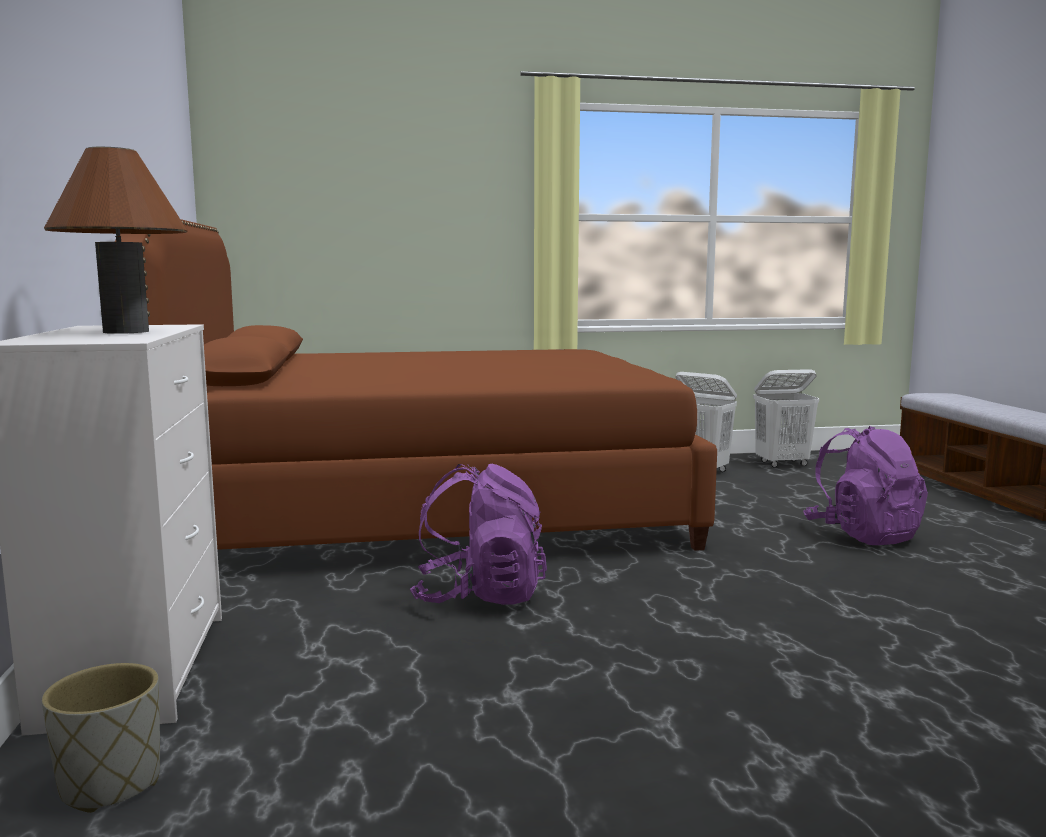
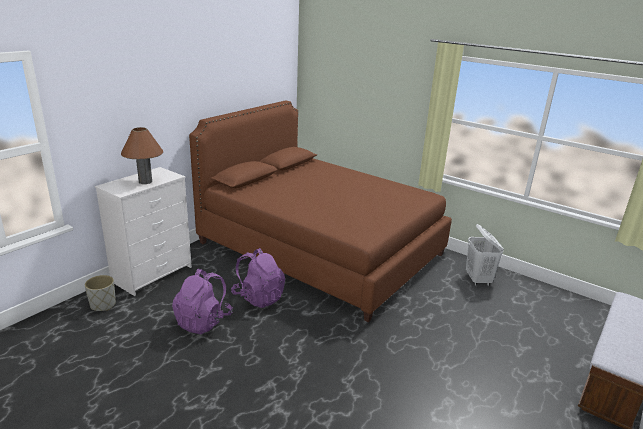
camera: 45 degrees right, 15 degrees up
white laundry basket [753,369,819,467] -> none
purple backpack [803,426,928,545] -> purple backpack moved to [172,269,233,334]

